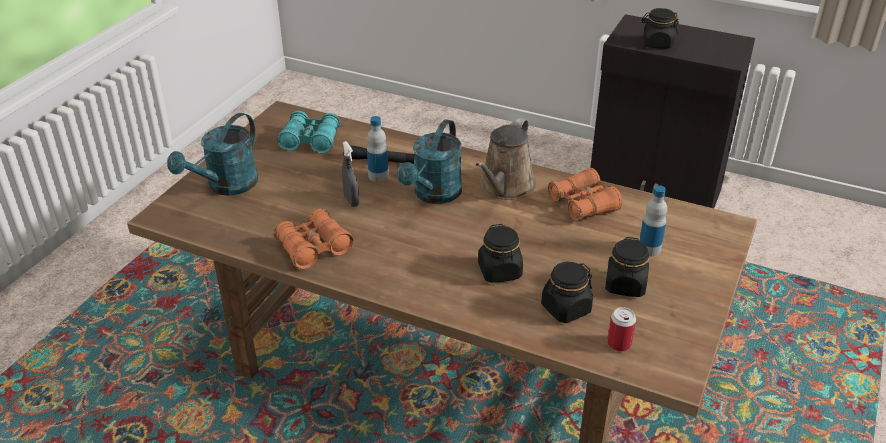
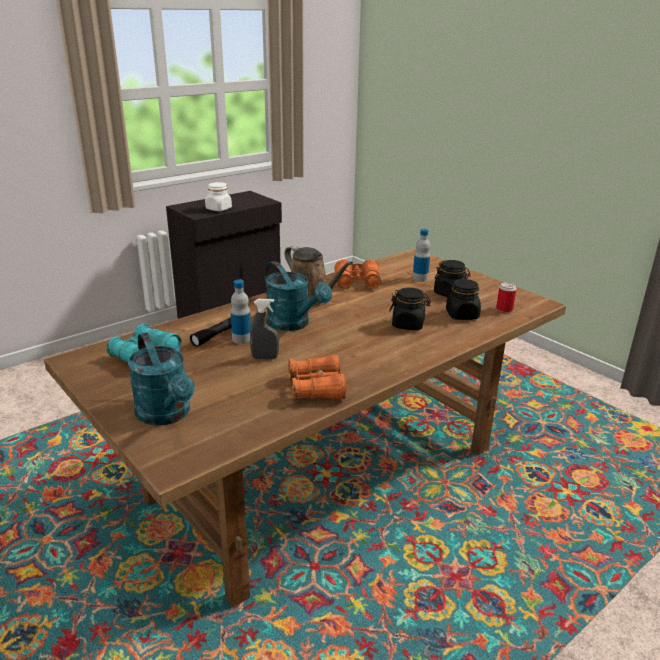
camera: 65 degrees left, 10 degrees down
black jar [642,8,679,49] -> white jar [205,182,232,211]

